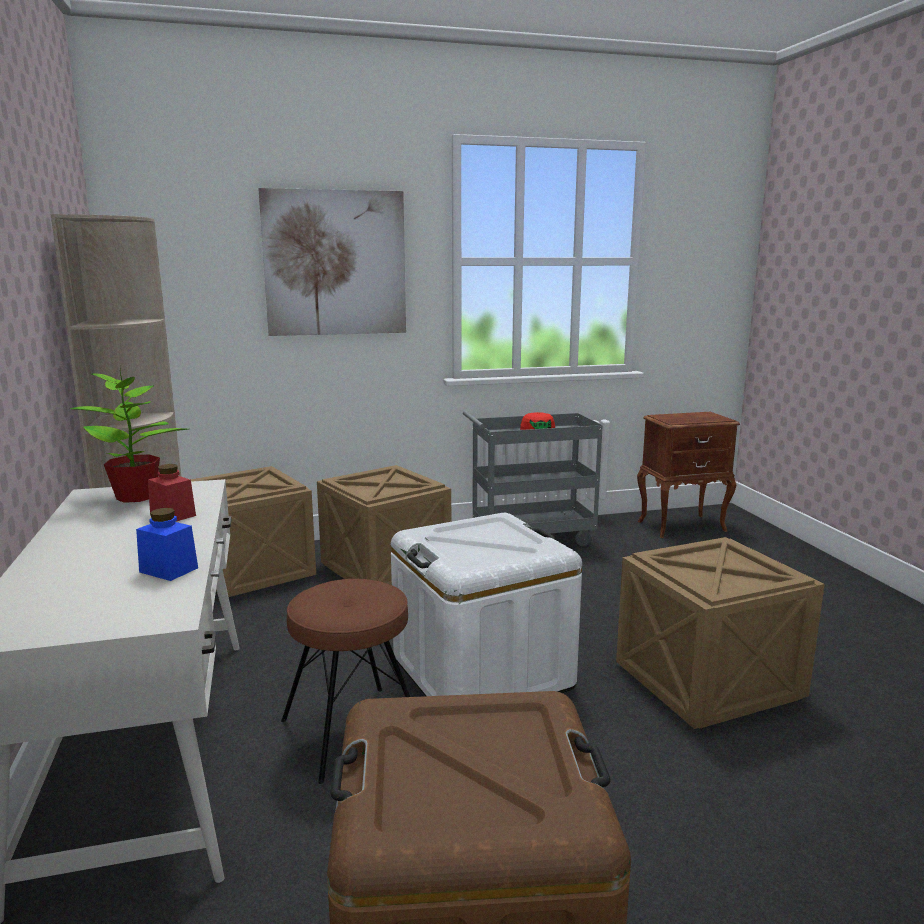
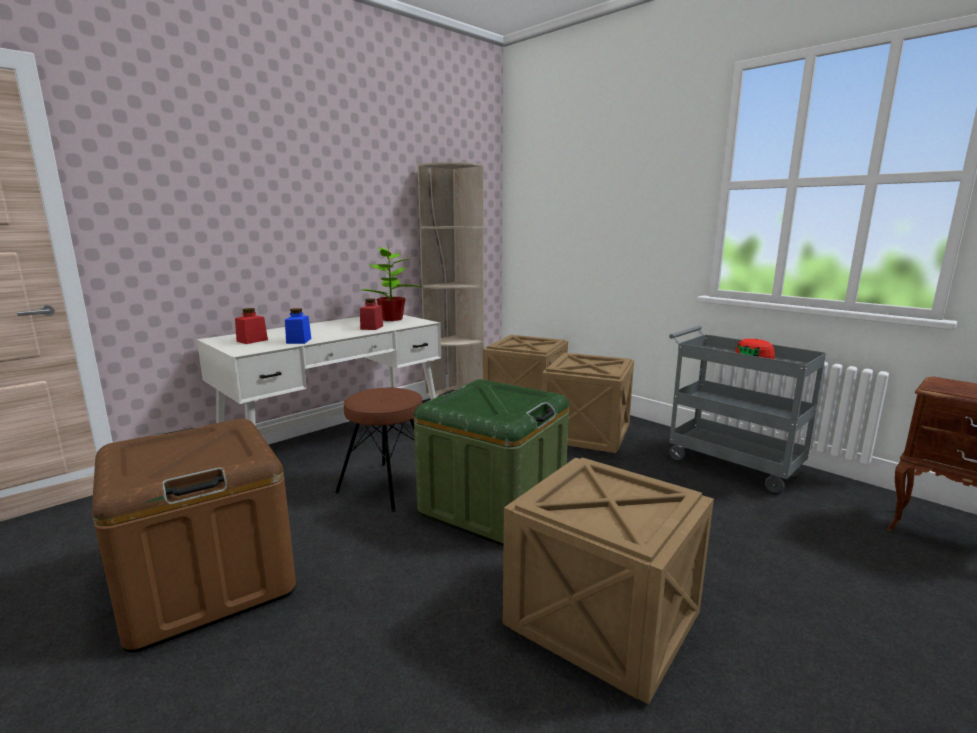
camera: 60 degrees right, 0 degrees up
picture [258,188,406,336] -> none
white storage box [391,513,582,696] -> green storage box [414,379,569,546]
none -> red jar [235,308,268,344]

